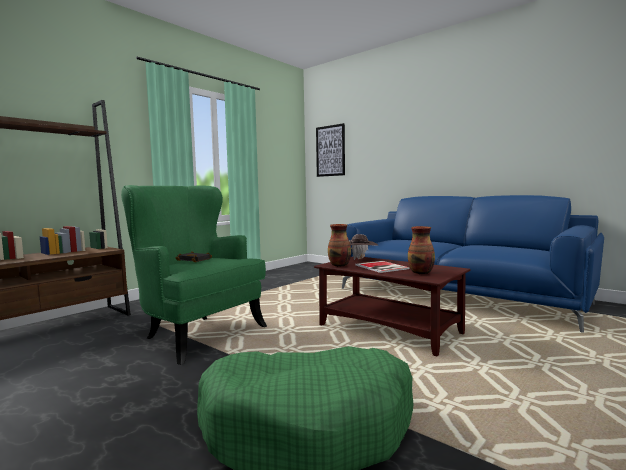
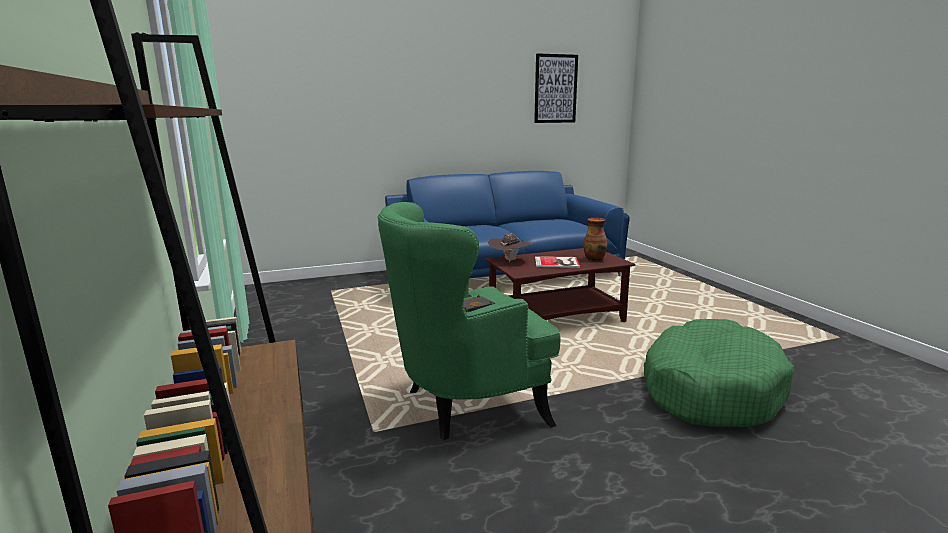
camera: 60 degrees left, 10 degrees up
picture [316,123,345,177] -> picture moved to [534,53,578,123]
vase [328,224,351,267] -> none

